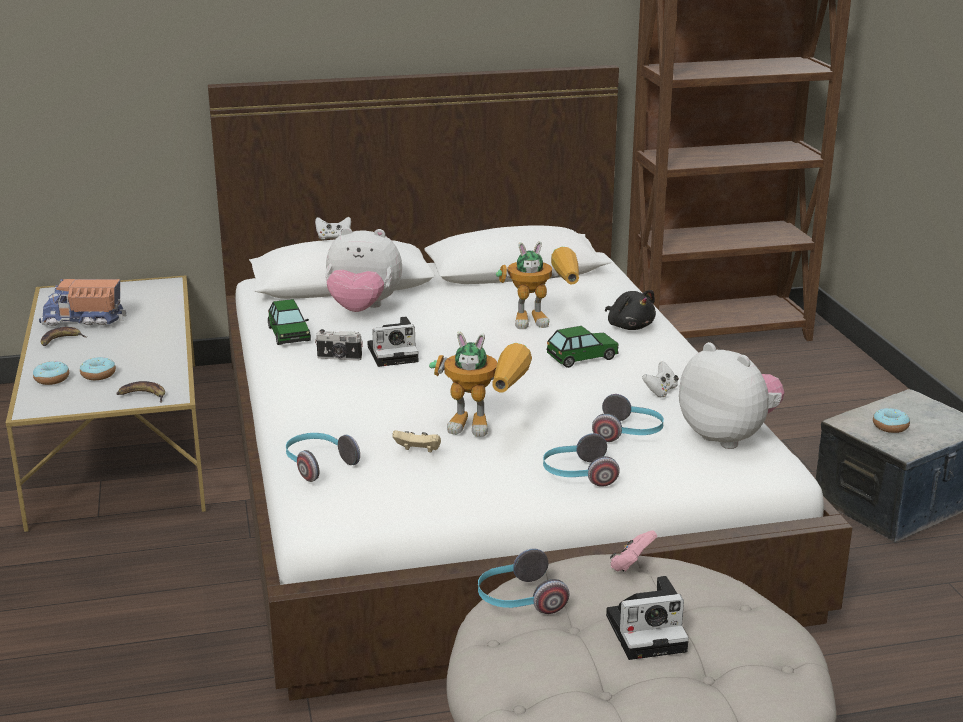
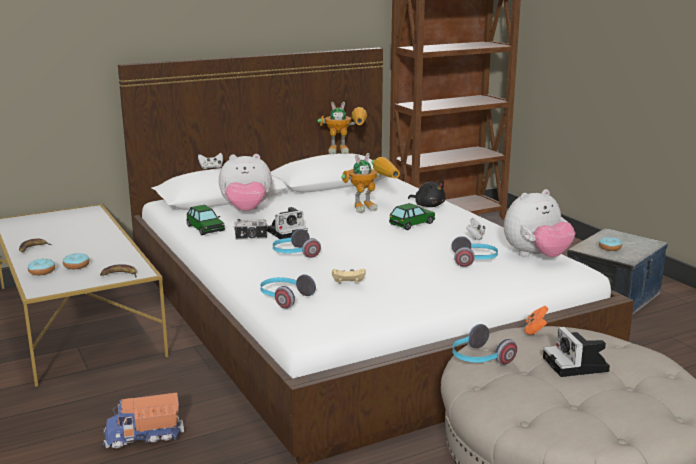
camera: 15 degrees left, 5 degrees down
toy truck [39,279,127,326] -> toy truck moved to [103,392,184,448]
toy robot [429,331,532,437] -> toy robot moved to [317,102,367,154]
headphones [543,433,620,487] -> headphones moved to [273,229,321,258]
camera [606,576,689,660] -> camera turned 105 degrees clockwise [543,327,610,377]
pink game controller [610,530,657,571] -> orange game controller [524,306,548,335]
plush toy [679,342,785,449] -> plush toy turned 120 degrees clockwise [504,189,575,257]

